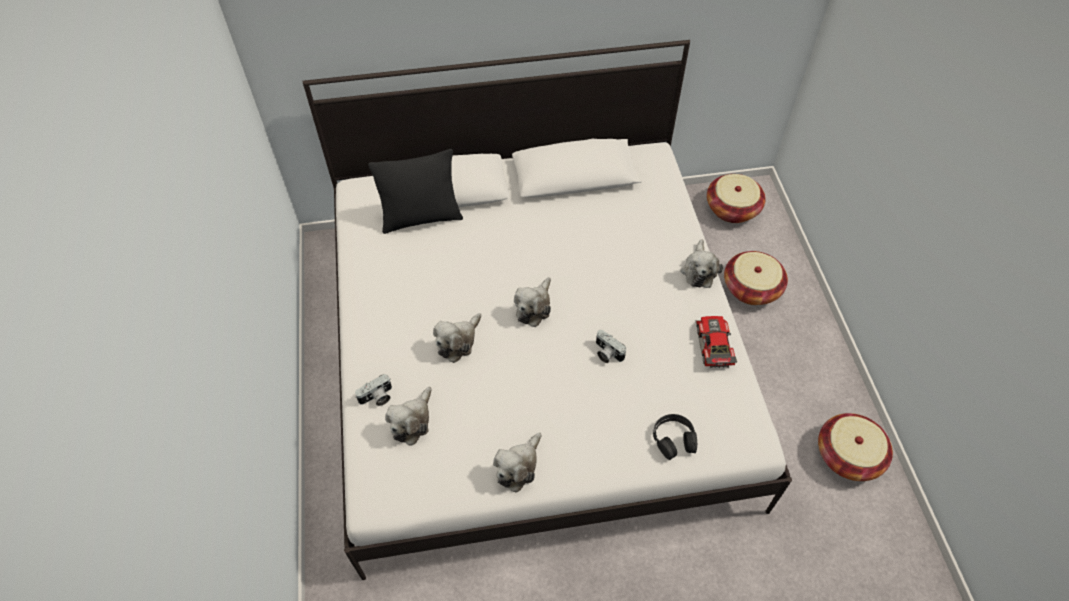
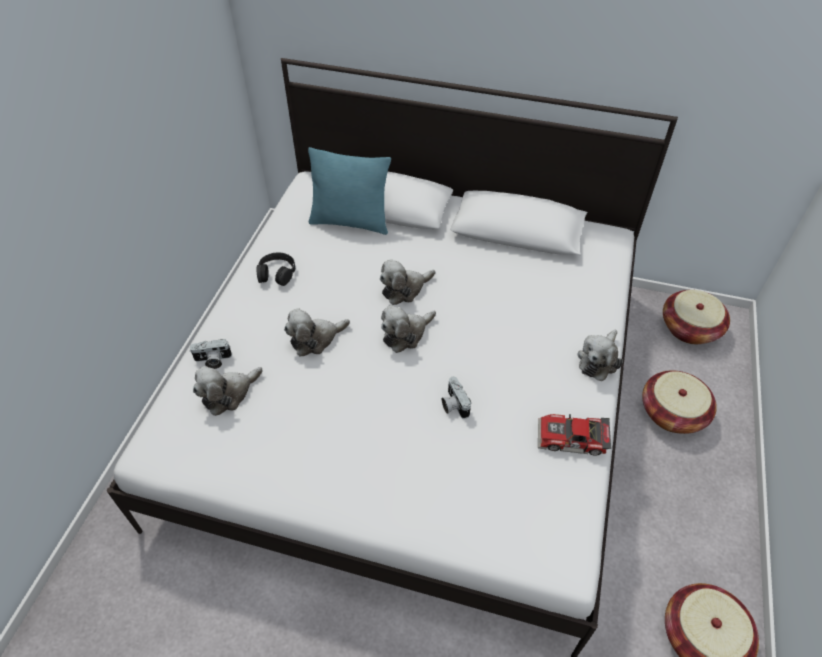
camera: 25 degrees right, 5 degrees down
black pillow [368,149,463,234] -> turquoise pillow [308,147,391,235]
plush toy [493,432,541,493] -> plush toy moved to [380,259,435,305]
black headphones [653,414,697,460] -> black headphones moved to [257,252,295,286]
toy car [696,316,737,368] -> toy car turned 105 degrees counterclockwise [538,414,611,456]

